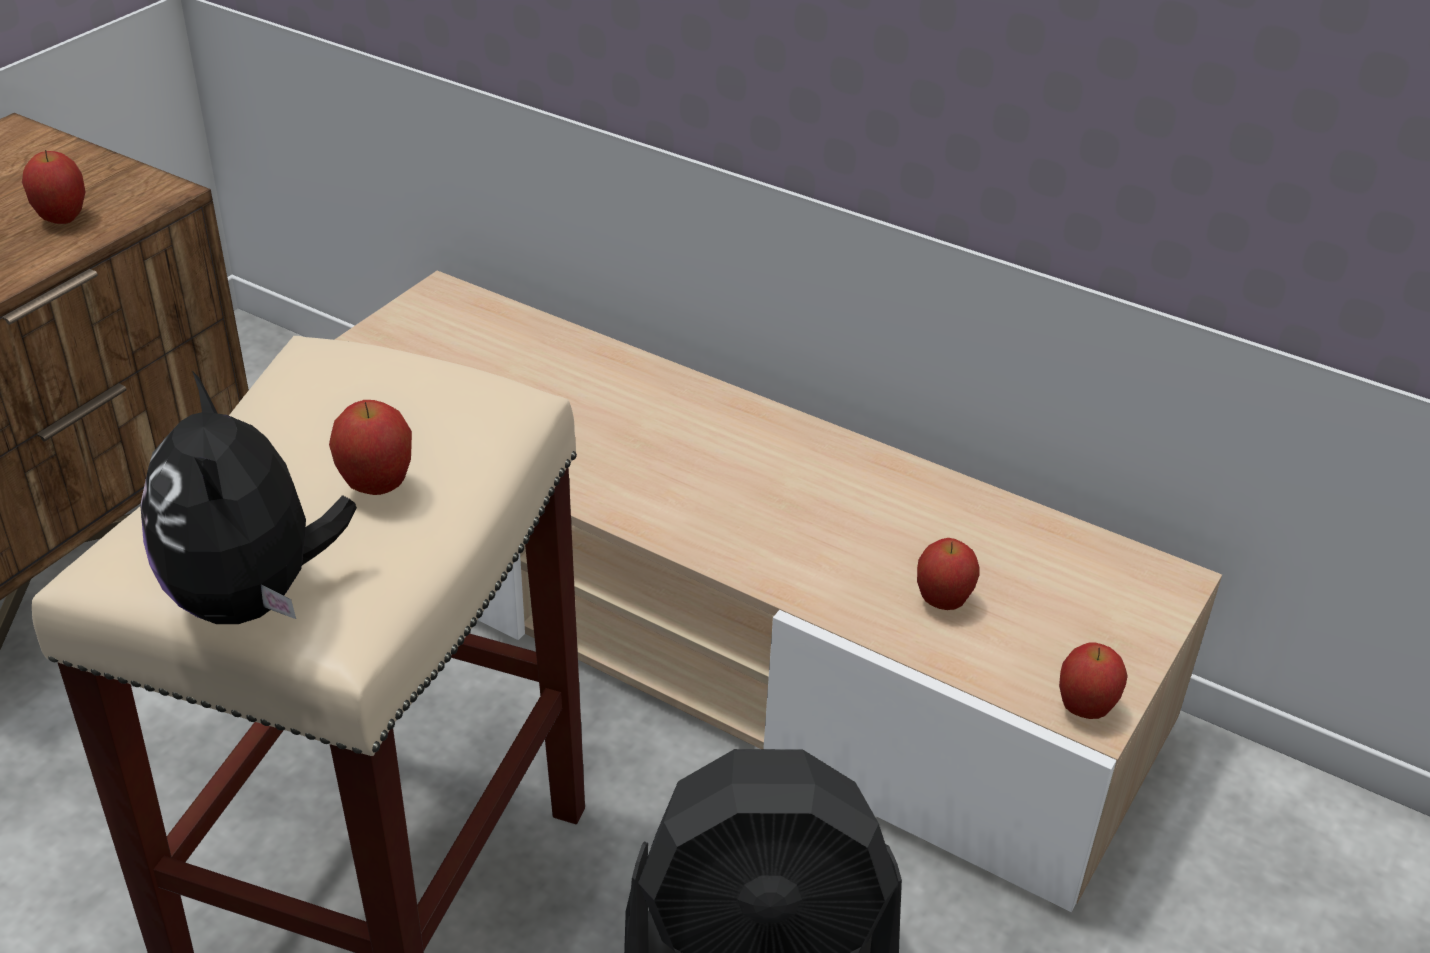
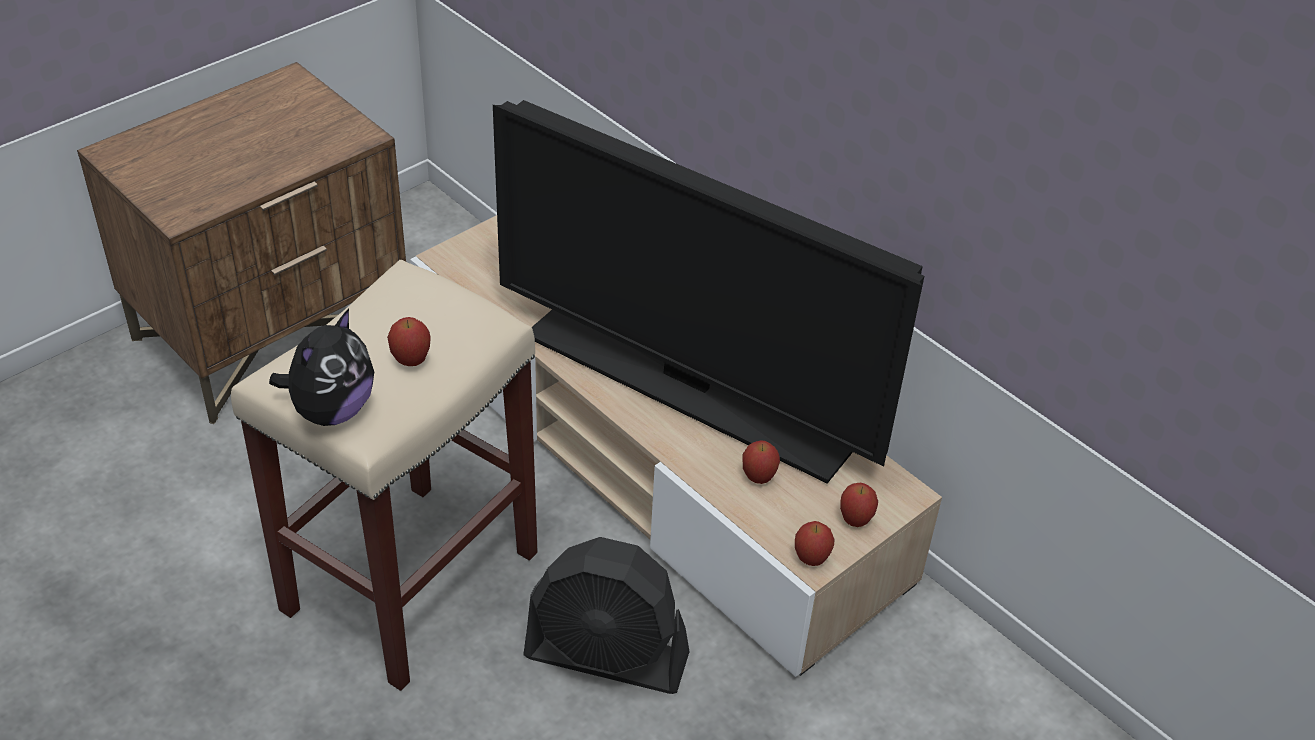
camera: 15 degrees right, 5 degrees up
apple [22,150,85,224] -> apple moved to [840,483,878,527]
plush toy [140,371,357,624] -> plush toy turned 150 degrees counterclockwise [269,308,374,426]
none -> television [493,100,924,484]

